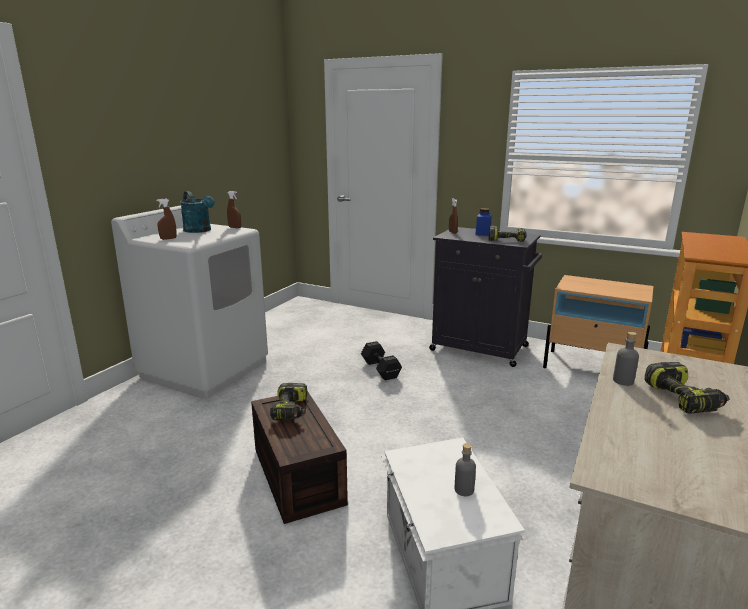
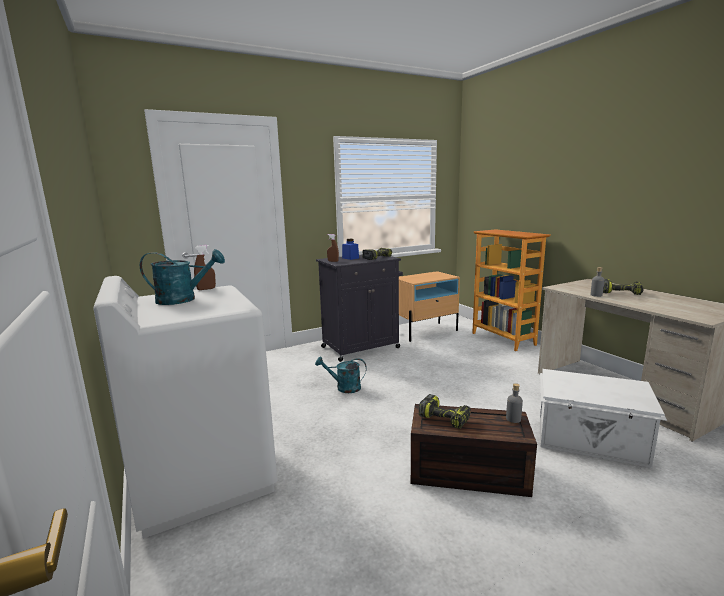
camera: 55 degrees left, 5 degrees down
brown spray bottle [156,199,177,240] -> none
black dumbbell [361,341,402,381] -> turquoise watering can [315,357,367,393]
grey bottle [455,443,476,496] -> grey bottle moved to [506,383,523,423]

